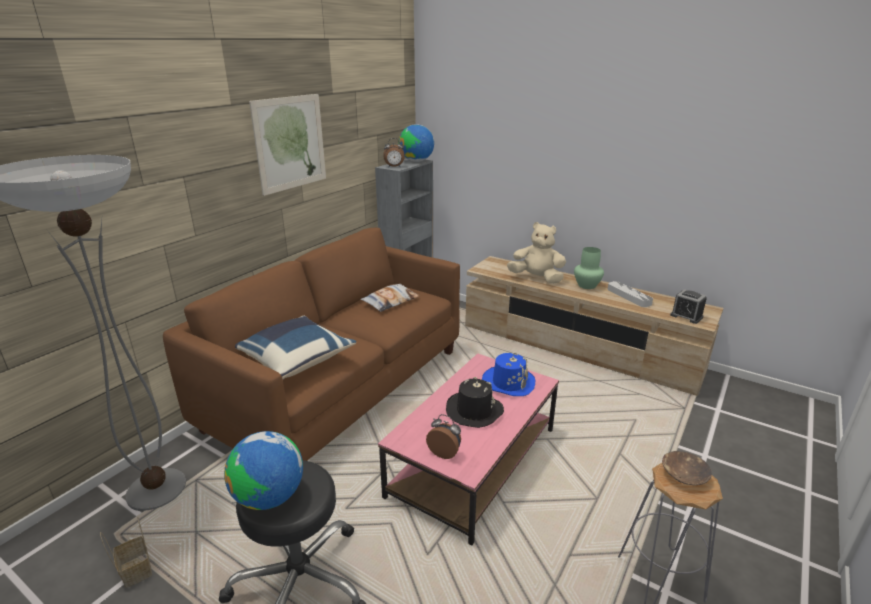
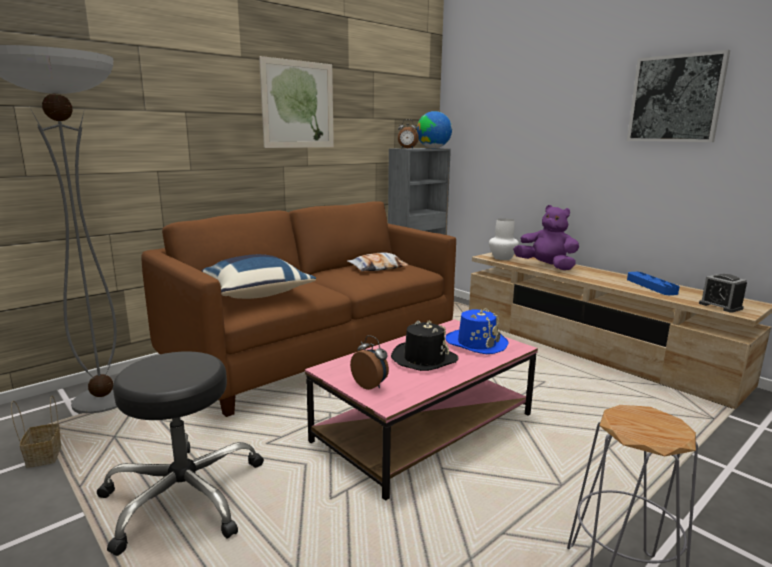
camera: 15 degrees right, 10 degrees down
globe [224,431,303,510] -> none
beige plush toy [507,222,566,284] -> purple plush toy [513,205,579,270]
green vase [574,247,604,289] -> none
grey tray [608,281,653,307] -> blue tray [627,272,680,295]
brown bowl [662,451,712,485] -> none
none -> white vase [489,219,519,260]
none -> picture [627,50,730,142]

